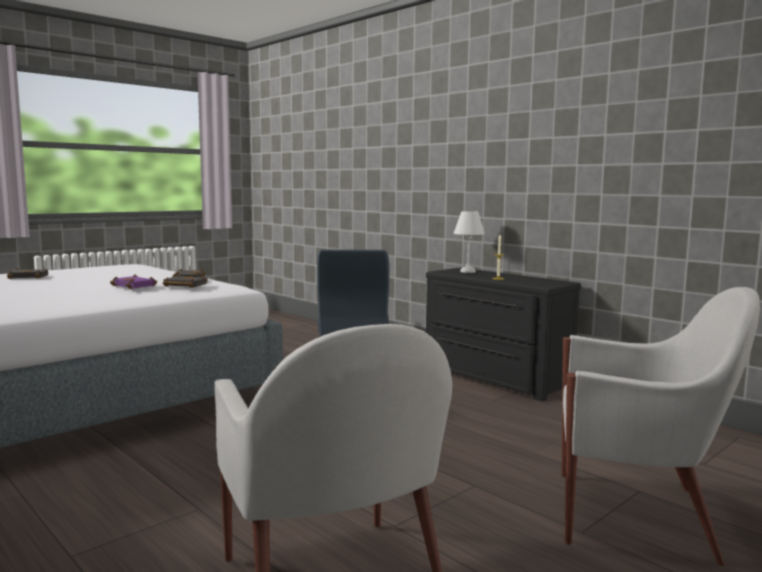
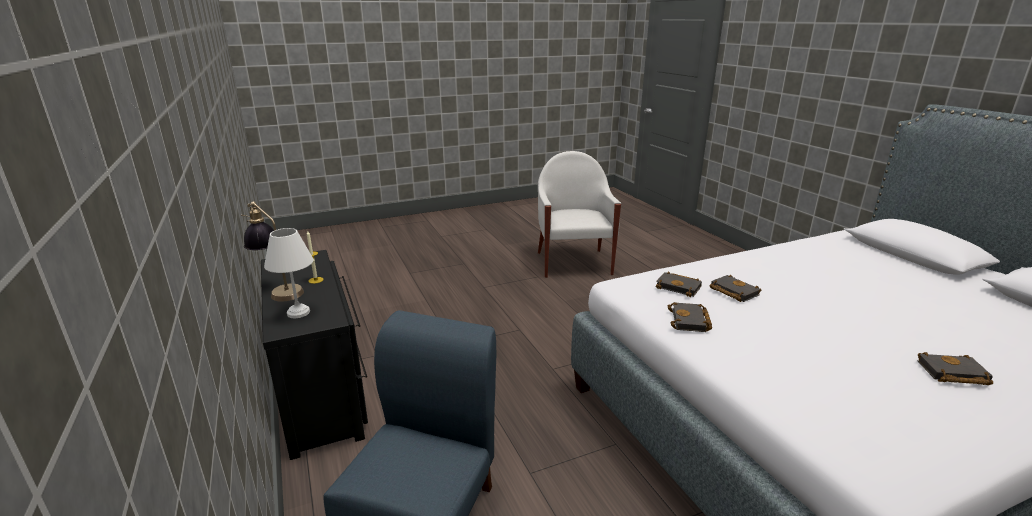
camera: 160 degrees left, 15 degrees up
purple book [110,275,157,289] -> black book [709,275,761,302]
white armchair [562,287,760,567] -> none
none -> table lamp [241,201,304,302]

